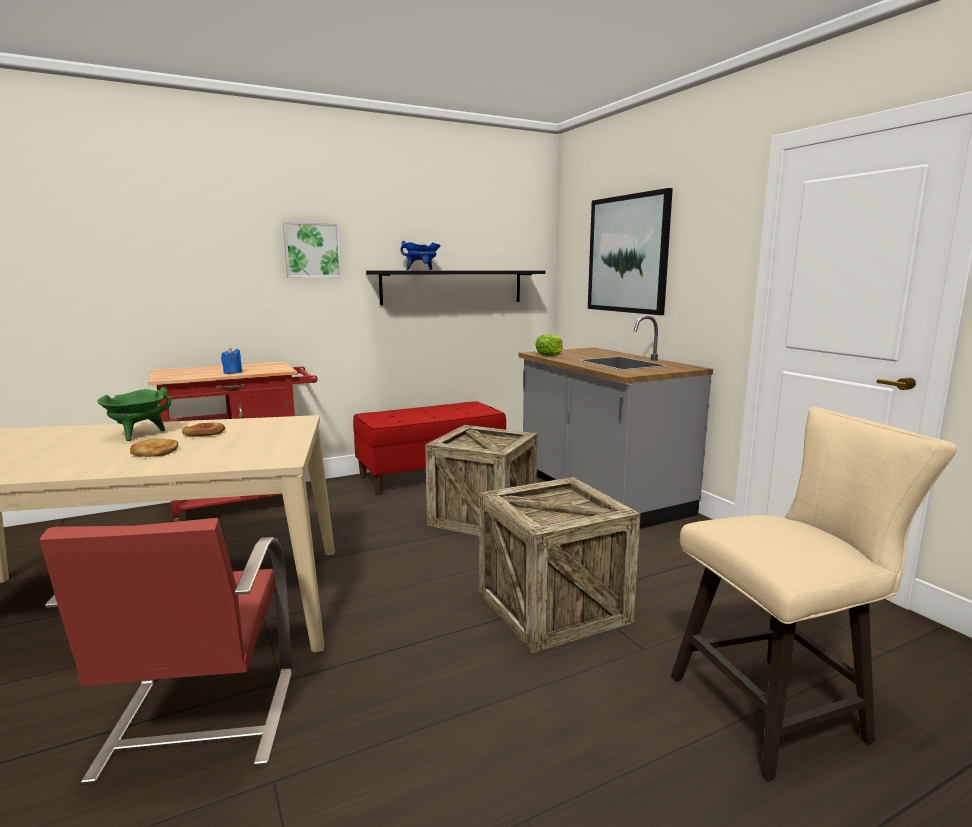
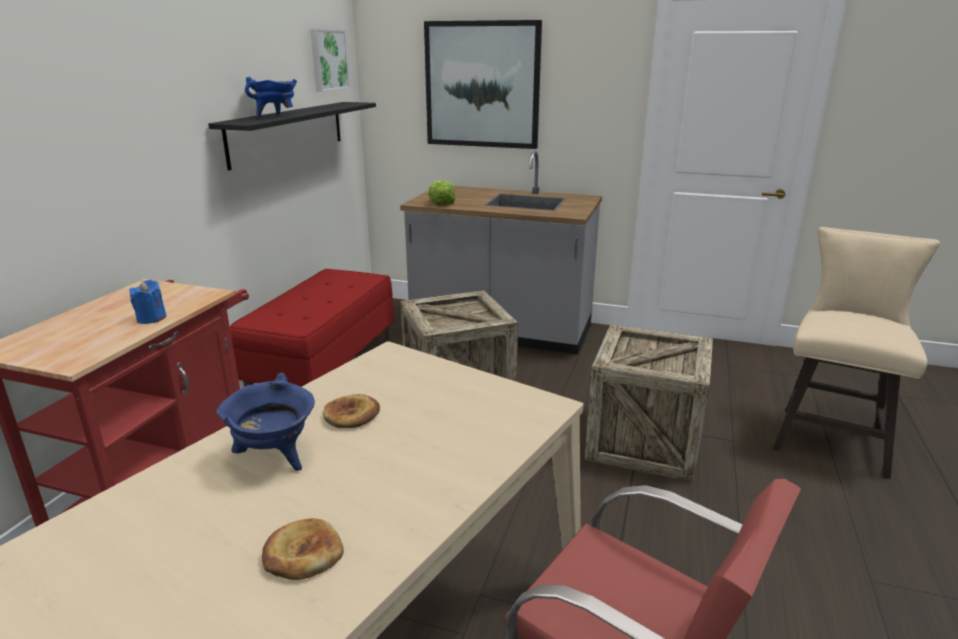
camera: 45 degrees left, 10 degrees up
green cooking pot [97,387,171,441] -> blue cooking pot [217,373,315,471]
bread [130,439,178,457] -> bread moved to [262,518,344,580]
picture [283,222,341,278] -> picture moved to [310,29,350,92]

